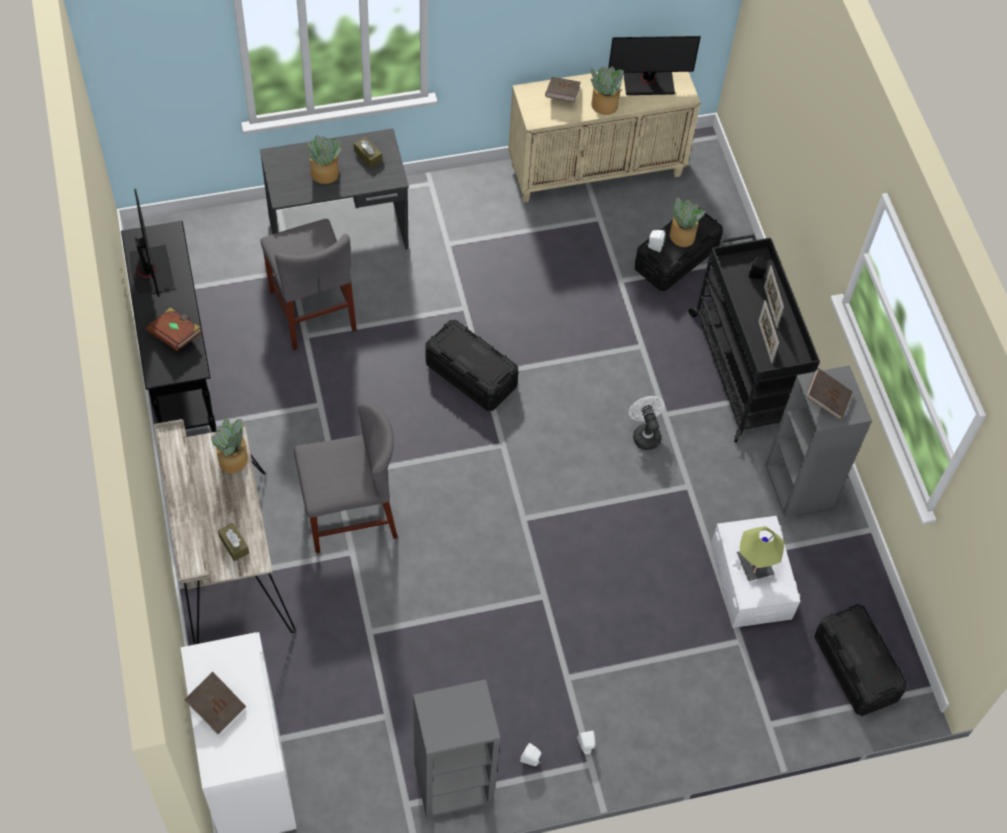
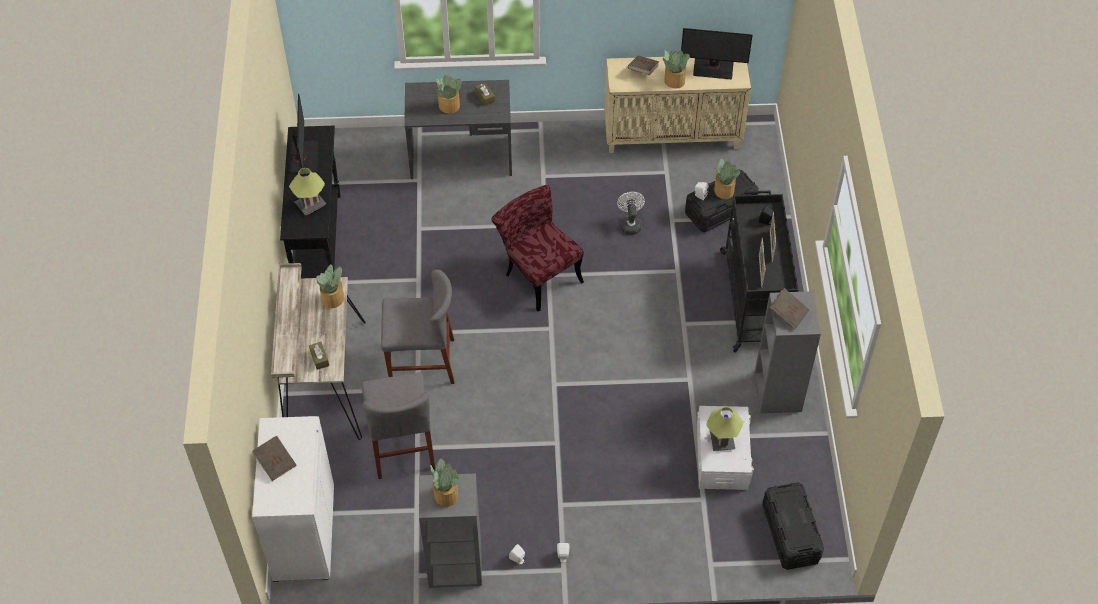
camera: 15 degrees right, 5 degrees down
brown book [146,307,202,351] -> table lamp [289,168,326,215]
grey chair [260,219,357,350] -> grey chair moved to [362,372,435,479]
black storage box [425,320,519,411] -> red chair [491,185,584,312]
white fan [629,396,665,450] -> white fan moved to [617,192,645,235]
none -> potted plant [430,458,460,507]

